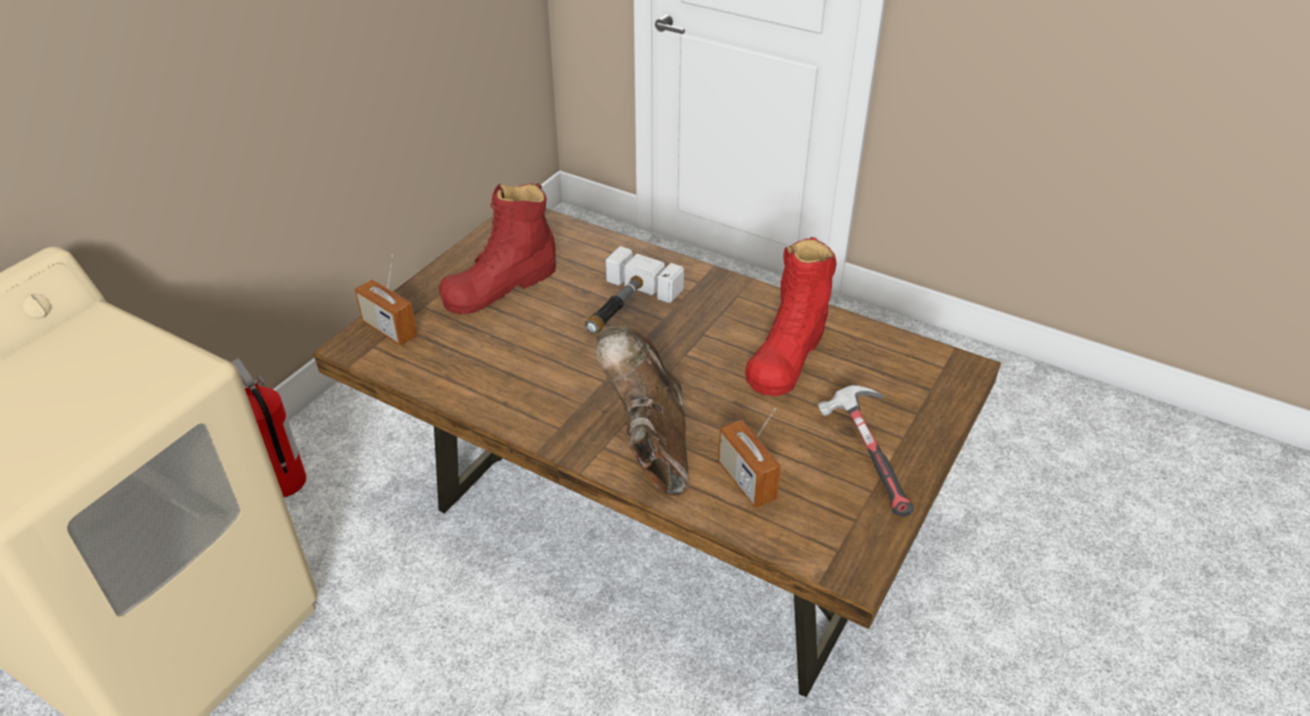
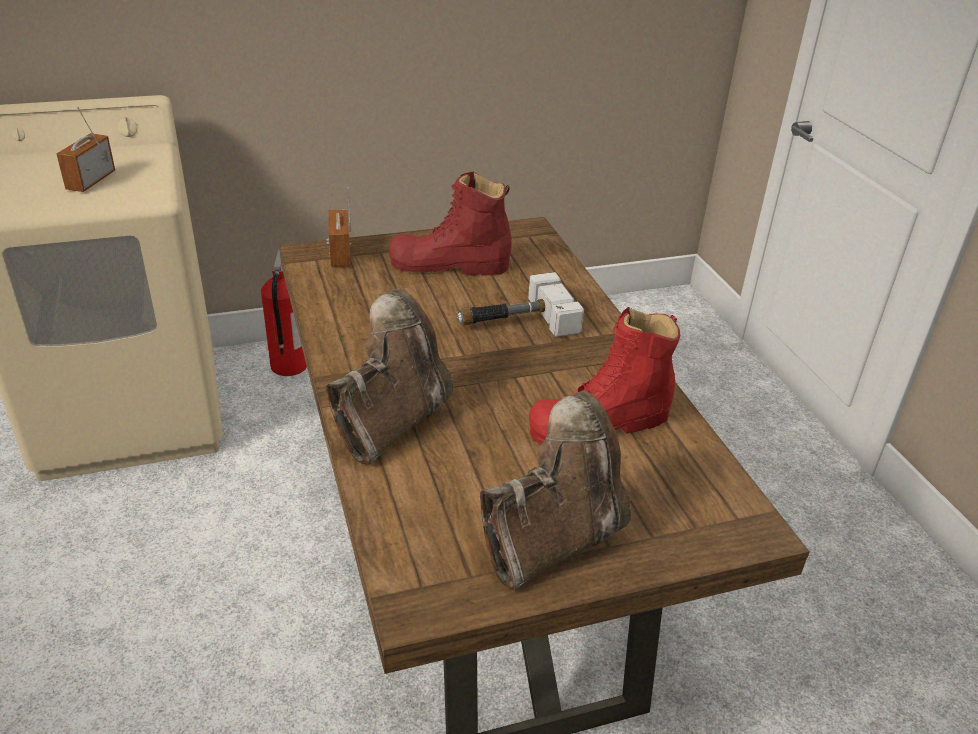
camera: 40 degrees right, 5 degrees down
radio [718,408,781,508] -> radio moved to [57,106,115,192]
hammer [818,385,914,517] -> brown boot [480,391,631,590]

